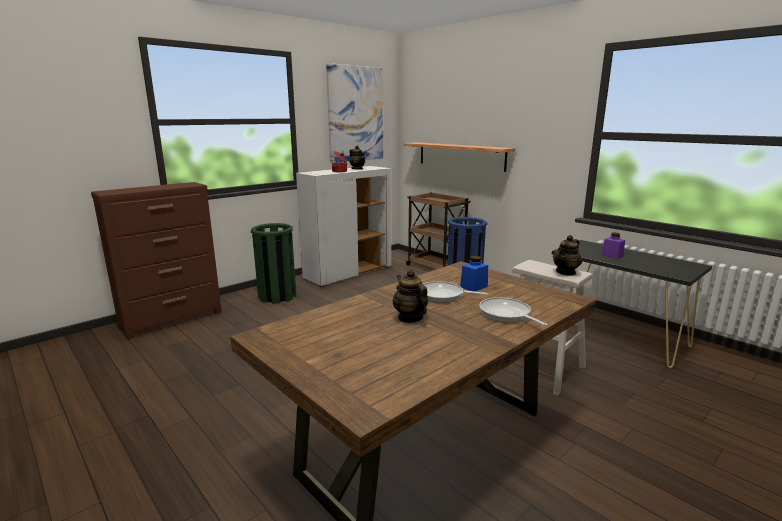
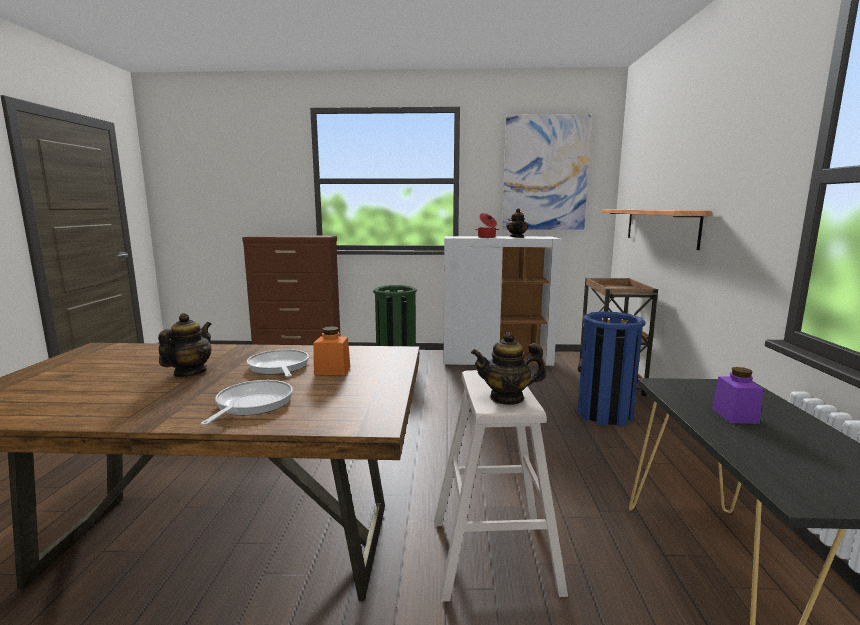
camera: 45 degrees right, 5 degrees down
blue jar [460,256,488,292] -> orange jar [313,326,350,375]

